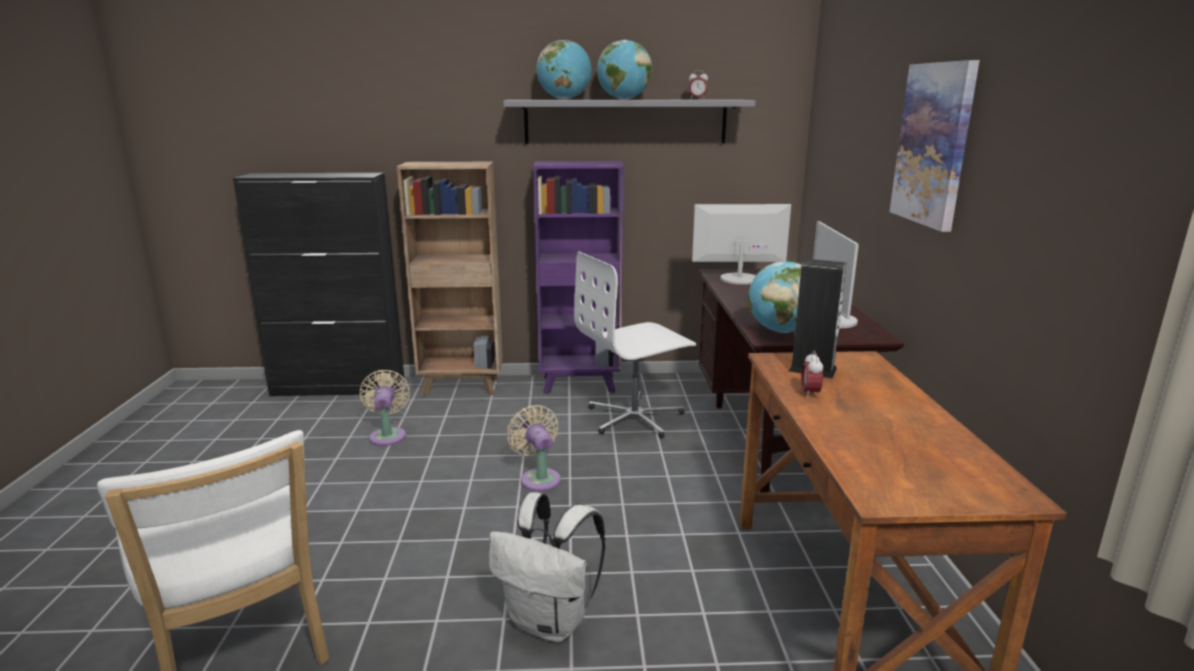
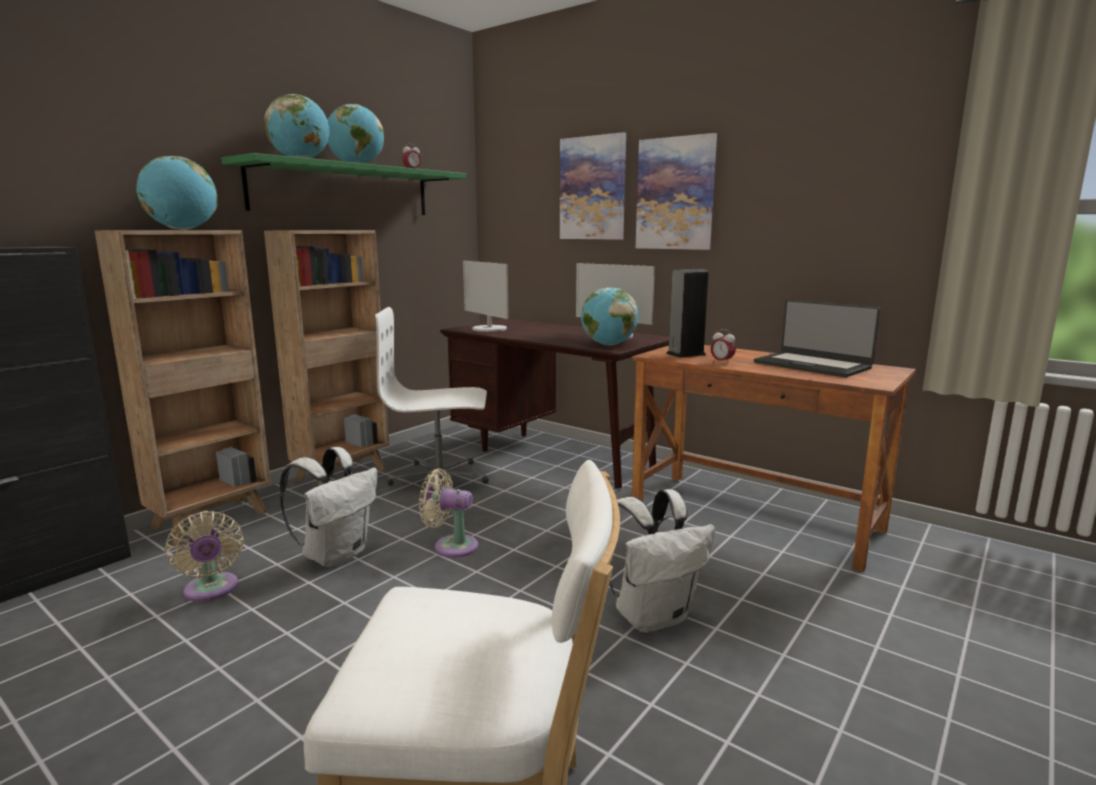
camera: 50 degrees left, 5 degrees down
beige fan [360,370,410,446] -> beige fan turned 150 degrees counterclockwise [165,511,244,602]
grey shelf [503,100,756,144] -> green shelf [221,153,466,215]
purple bookcase [533,161,624,394] -> brown bookcase [264,230,389,486]
white office chair [574,251,696,438] -> white office chair turned 75 degrees clockwise [375,307,489,491]
monitor [692,204,791,285] -> monitor turned 75 degrees counterclockwise [463,261,509,332]
none -> globe [136,156,217,230]
none -> white backpack [280,447,377,567]
none -> picture [560,132,626,240]
none -> laptop [754,300,881,377]

